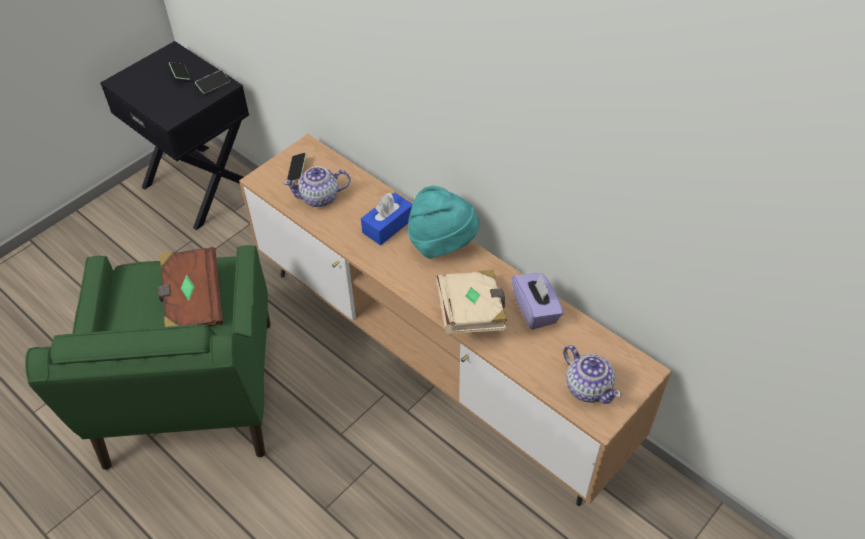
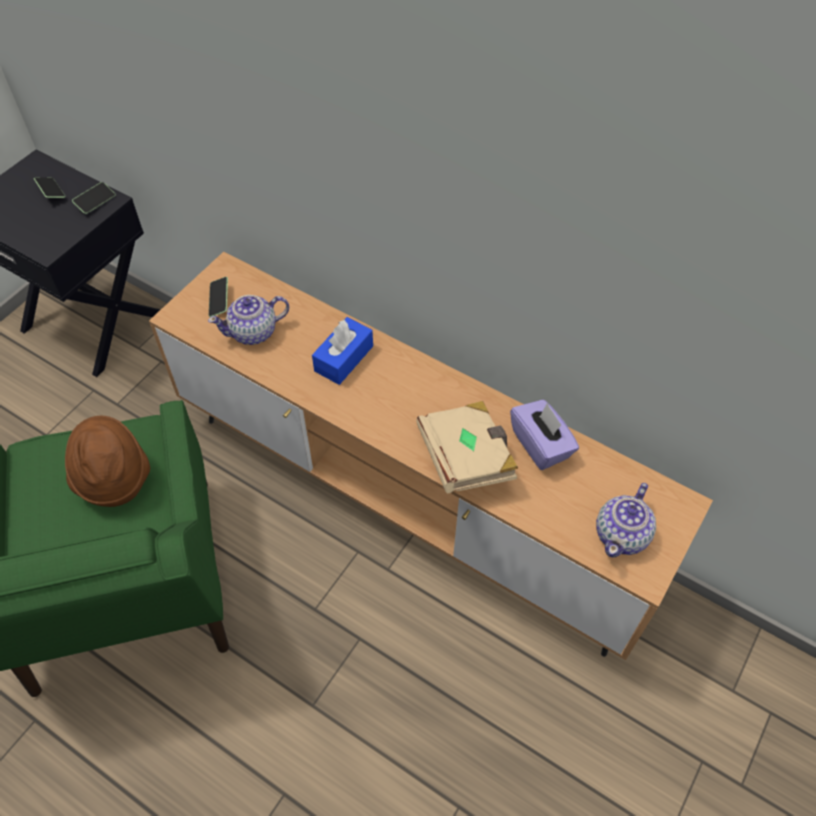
camera: 10 degrees left, 5 degrees up
brown book [158,247,223,327] -> brown hat [65,416,150,507]
turquoise hat [408,186,479,258] -> none
teapot [563,345,621,404] -> teapot turned 75 degrees clockwise [596,483,656,558]

